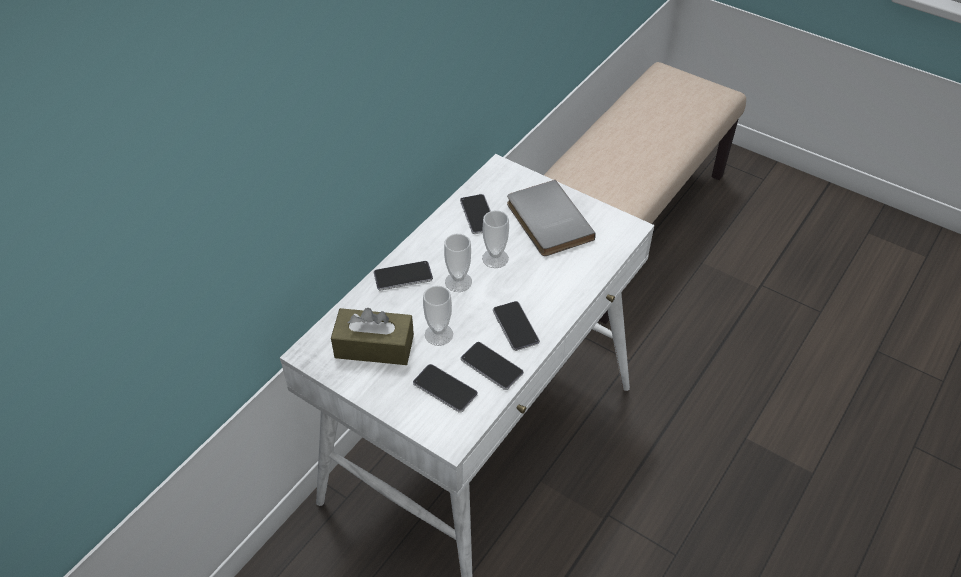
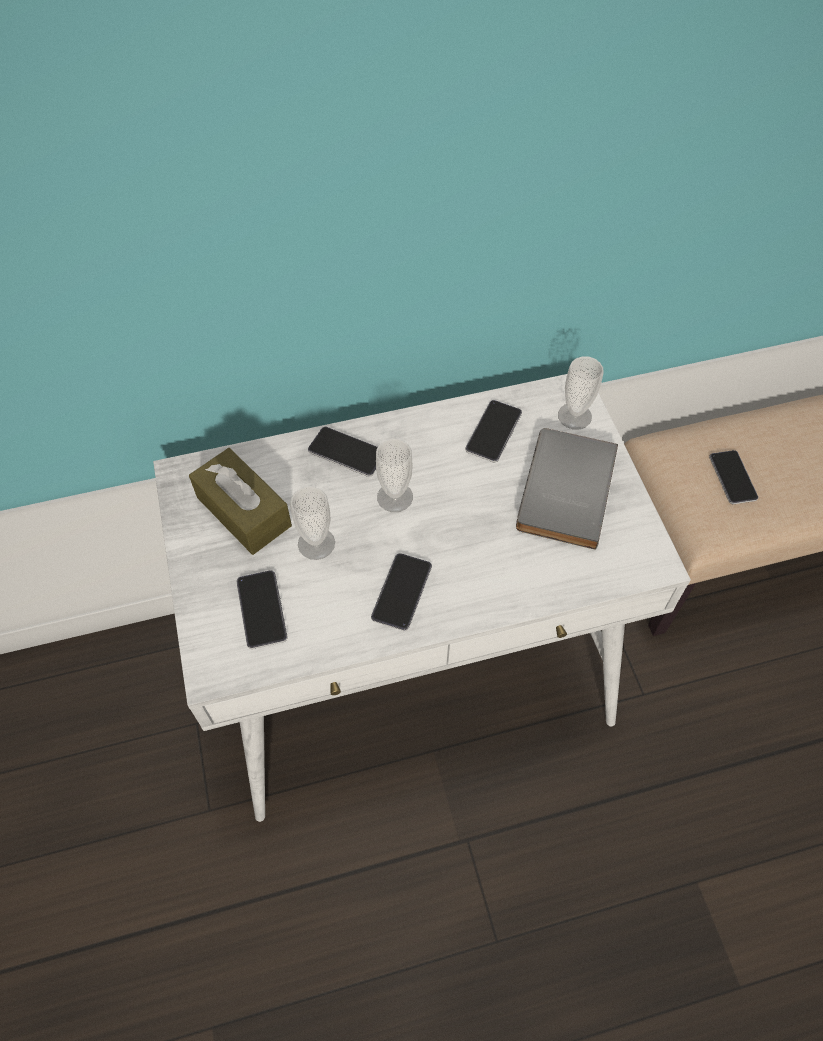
camera: 40 degrees right, 10 degrees up
phone [461,342,524,390] -> phone moved to [709,450,758,504]
cup [482,210,509,268] -> cup moved to [558,356,604,430]

